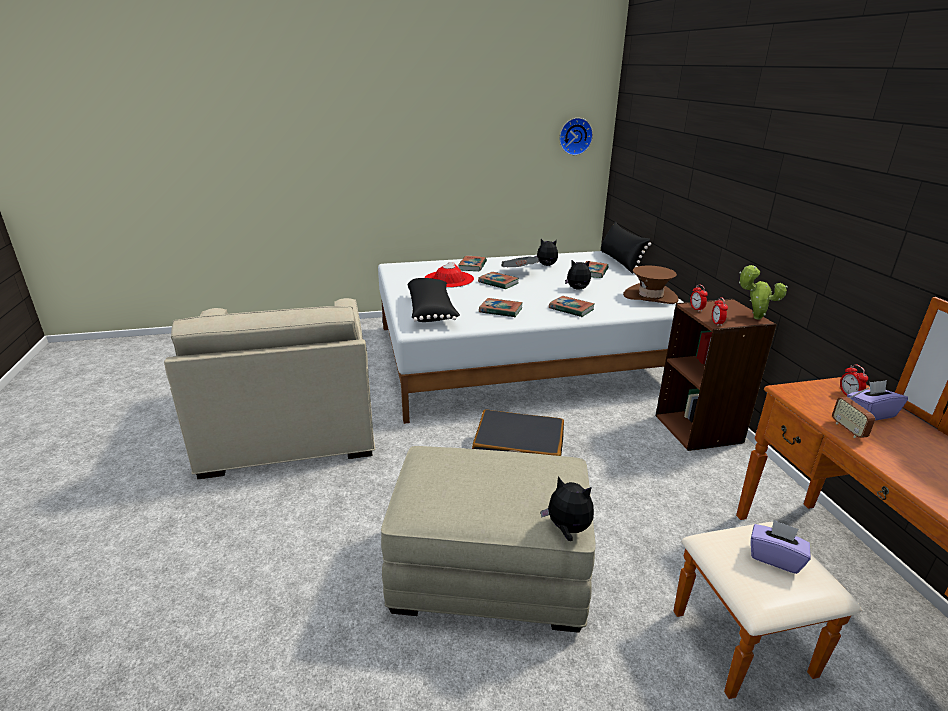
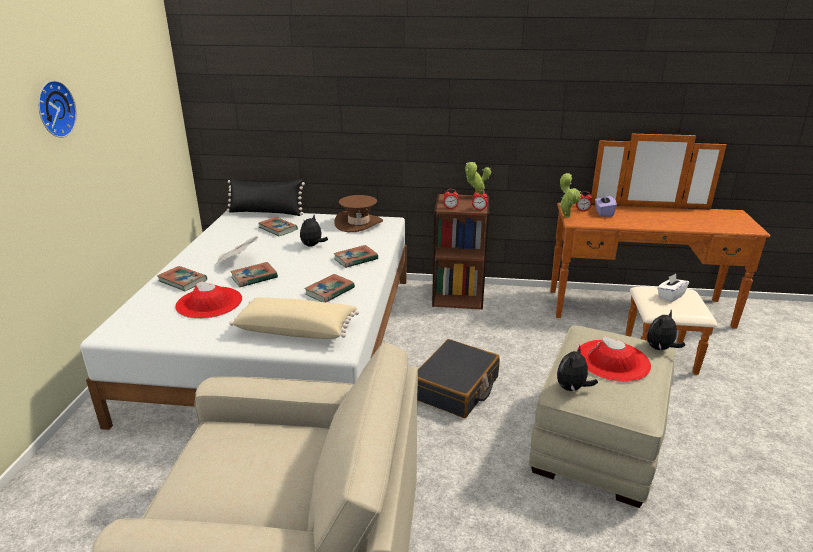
camera: 70 degrees left, 0 degrees up
black pillow [407,278,460,322] -> beige pillow [229,297,359,339]
plush toy [535,239,558,266] -> plush toy moved to [557,344,598,393]
wall clock [559,118,593,155] -> wall clock moved to [38,80,77,138]
purple tissue box [751,520,811,574] -> white tissue box [657,274,689,302]
radio [832,387,875,438] -> none
none -> potted plant [559,173,581,218]
none -> red hat [576,336,651,382]

